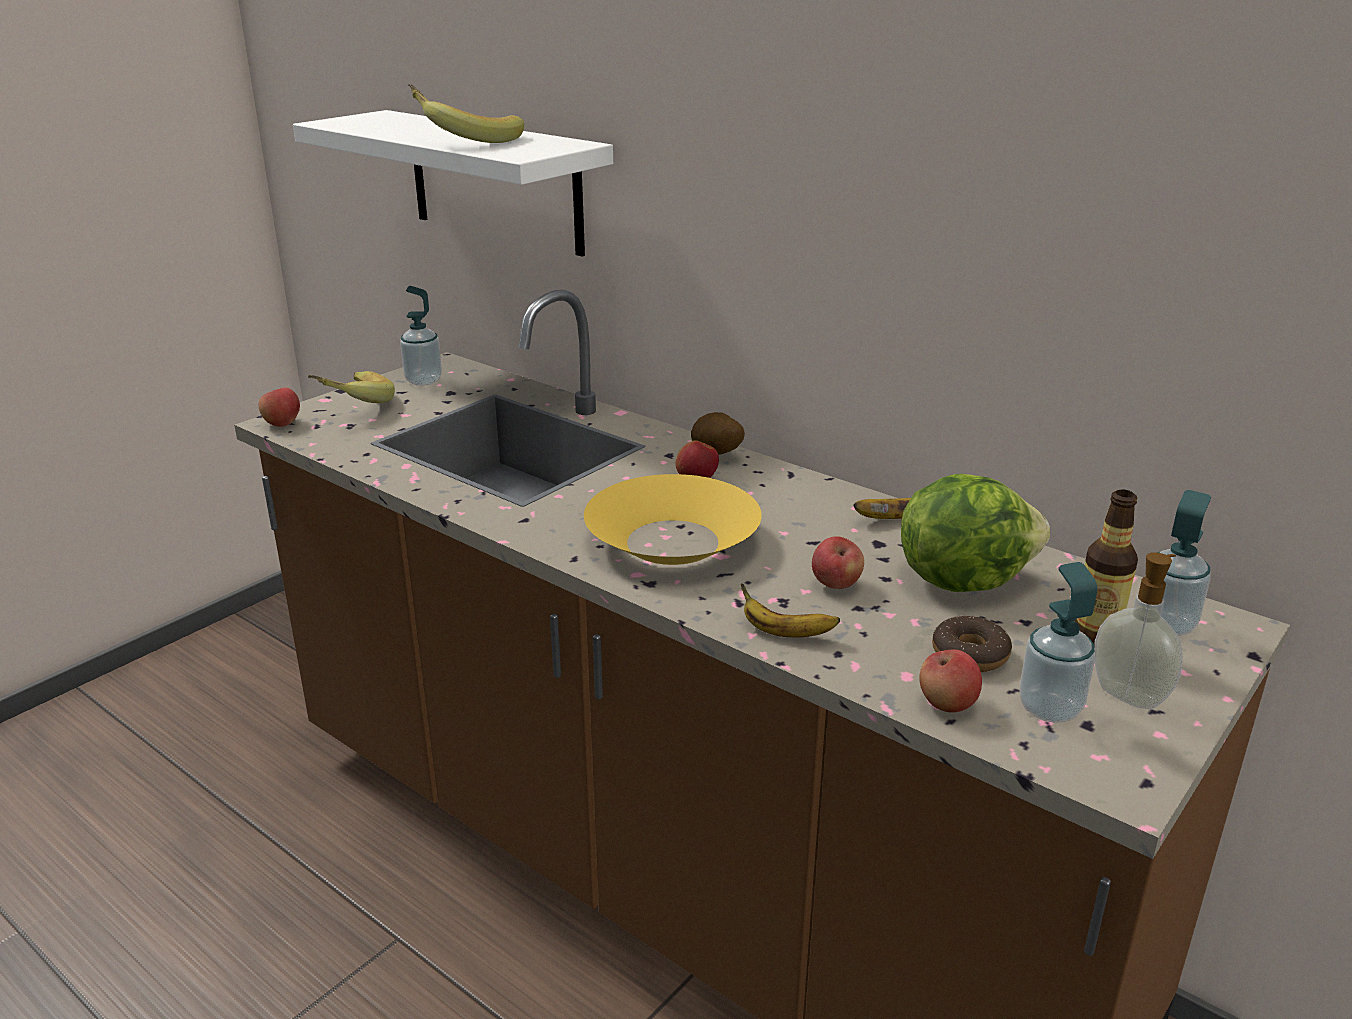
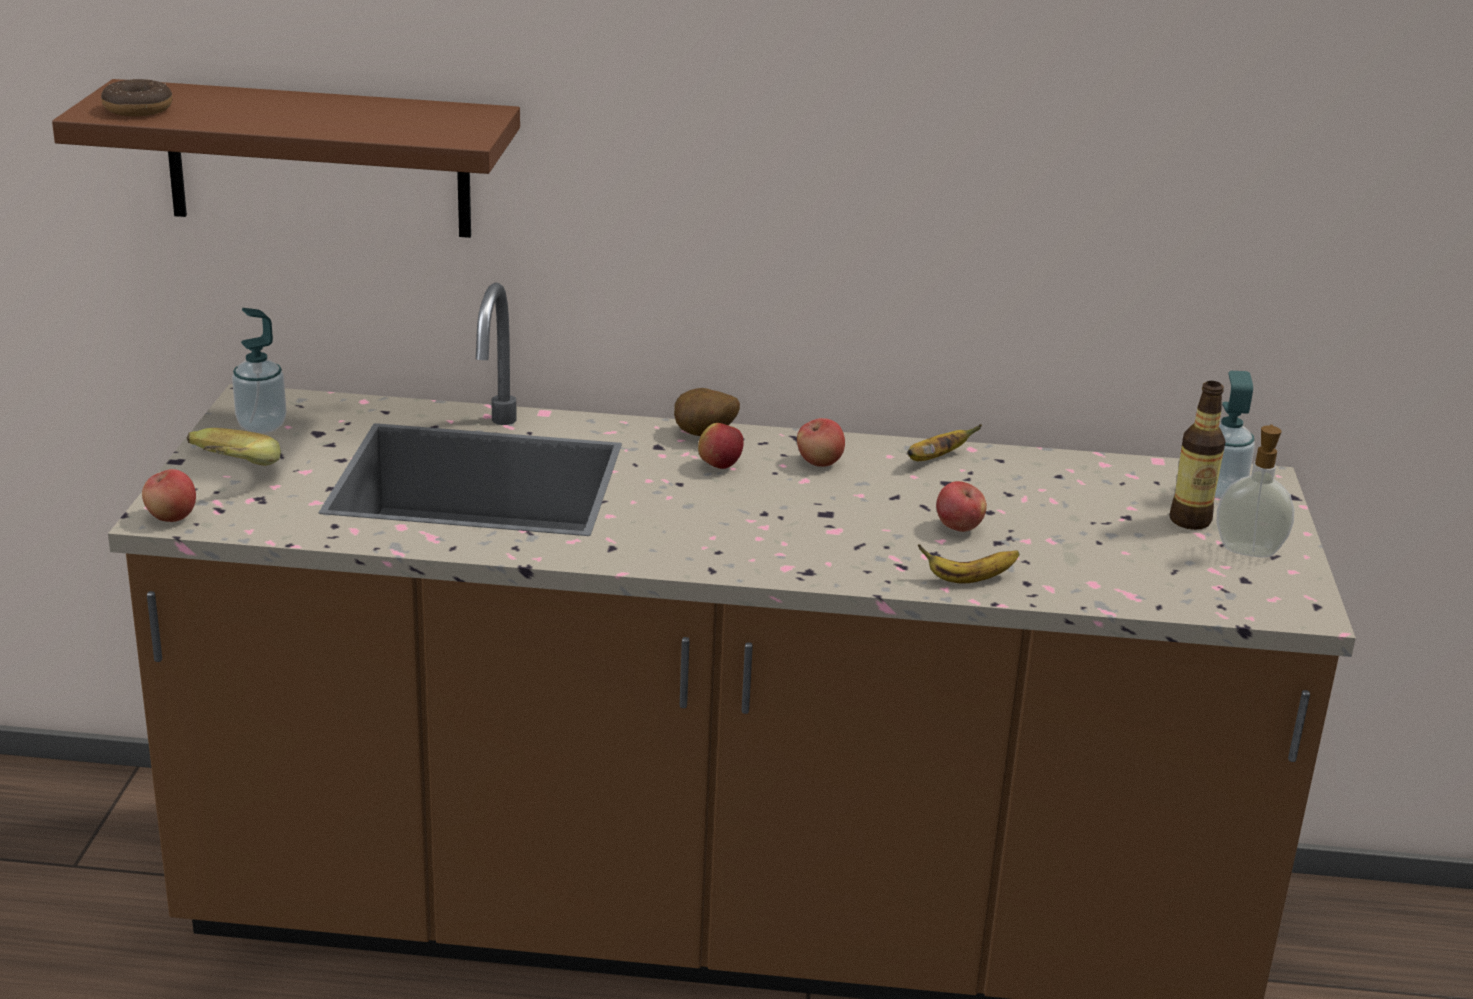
camera: 35 degrees left, 0 degrees up
white shelf [293,110,613,257] -> brown shelf [52,79,520,238]
banana [408,84,524,143] -> none
yellow bowl [584,474,762,565] -> none
lettuce [901,474,1050,592] -> none
apple [919,650,982,713] -> apple moved to [797,418,845,467]
donut [932,616,1012,672] -> donut moved to [101,79,173,116]
soap dispenser [1020,562,1097,723] -> none

